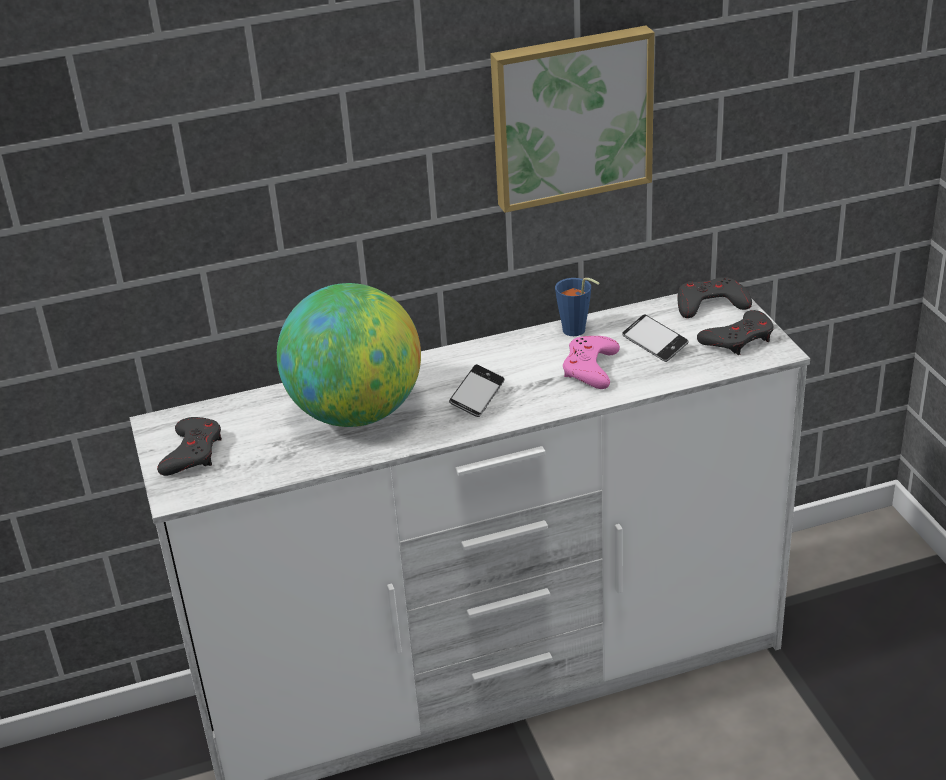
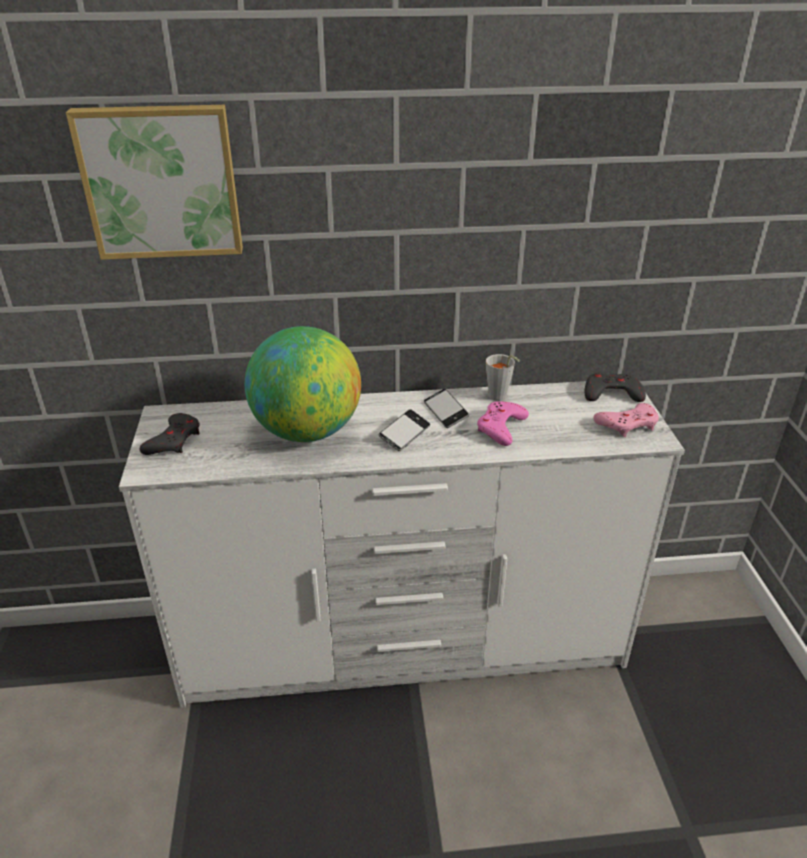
camera: 10 degrees right, 0 degrees up
picture [490,26,655,213] -> picture moved to [66,105,243,260]
blue cup [555,278,599,336] -> grey cup [486,354,520,401]
phone [622,314,689,362] -> phone moved to [424,389,469,428]
grey game controller [697,310,774,355] -> pink game controller [593,403,659,437]

